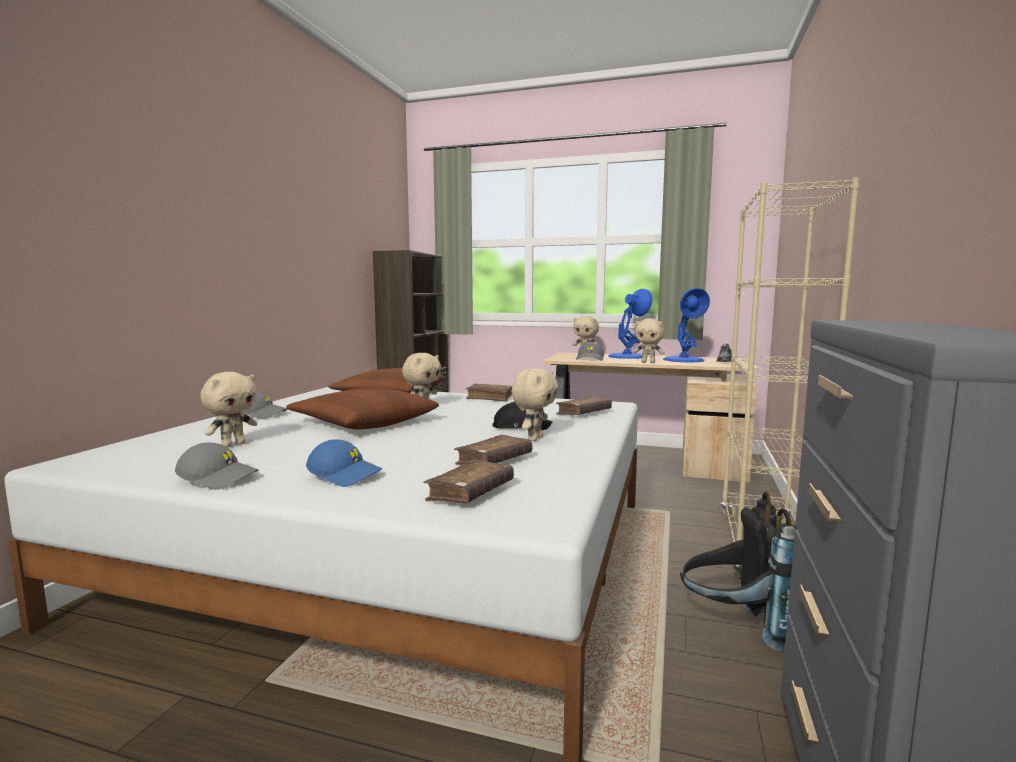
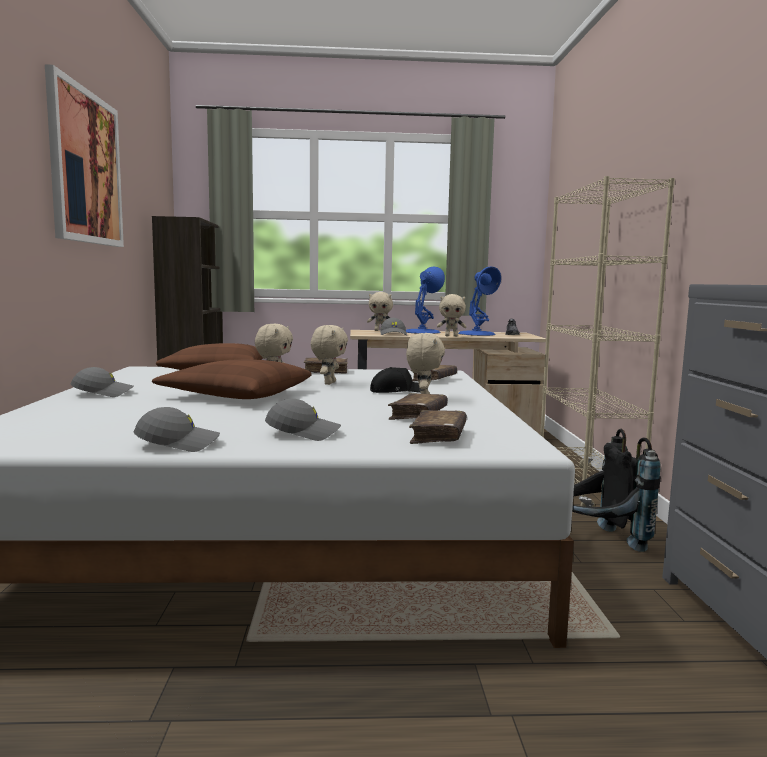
camera: 20 degrees left, 0 degrees up
beige plush toy [201,372,257,448] -> beige plush toy moved to [311,325,348,385]
blue cap [306,439,383,487] -> grey cap [265,399,341,441]
none -> picture [45,64,124,247]

